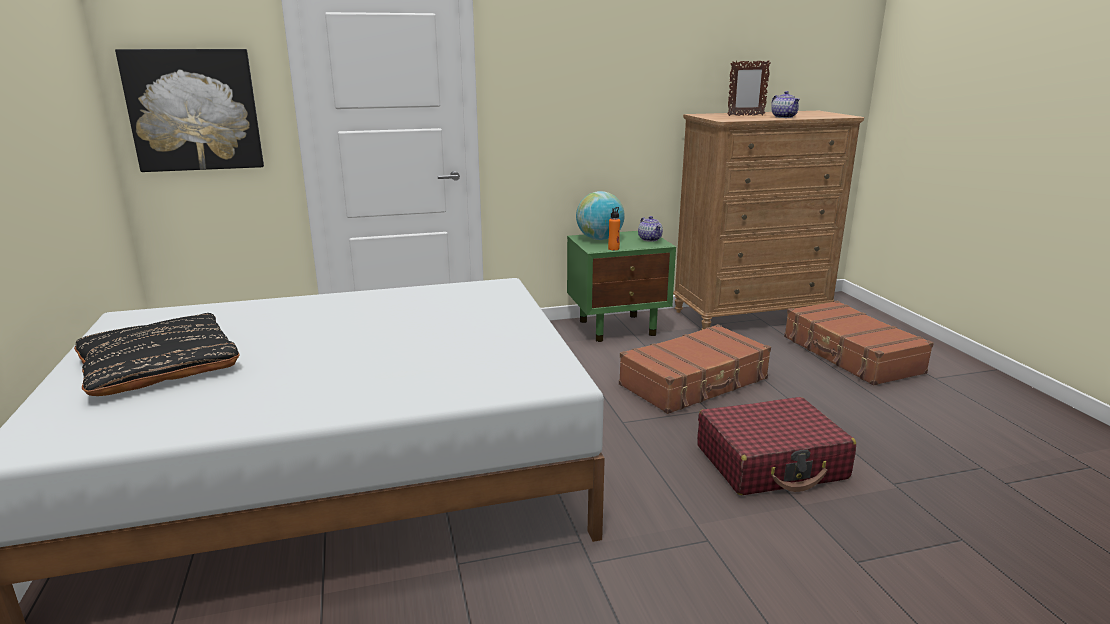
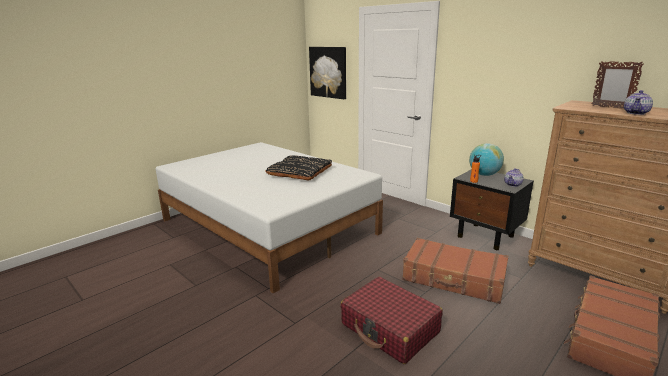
camera: 60 degrees right, 0 degrees up
black pillow [74,313,240,396] -> black pillow moved to [265,155,332,180]
green nightstand [567,231,676,342] -> black nightstand [450,169,534,250]

